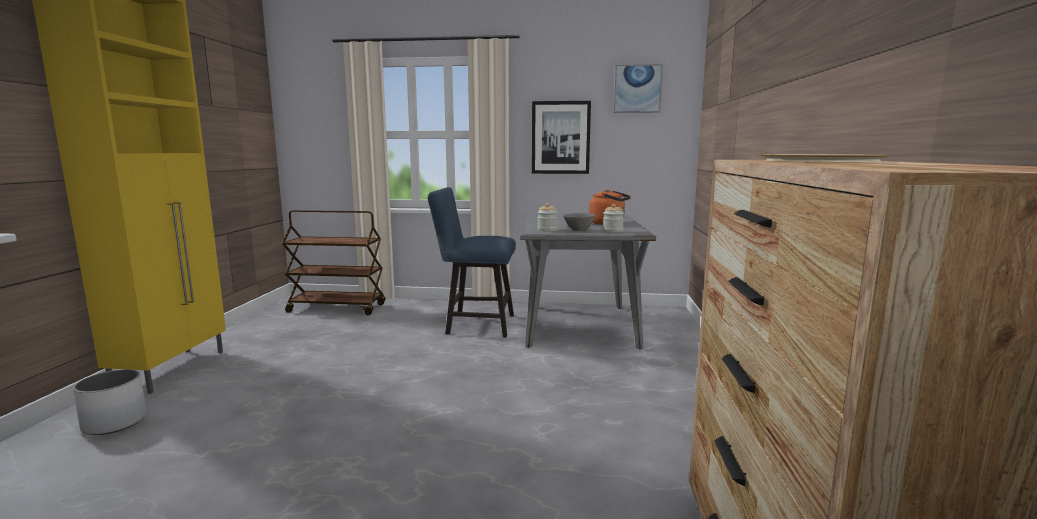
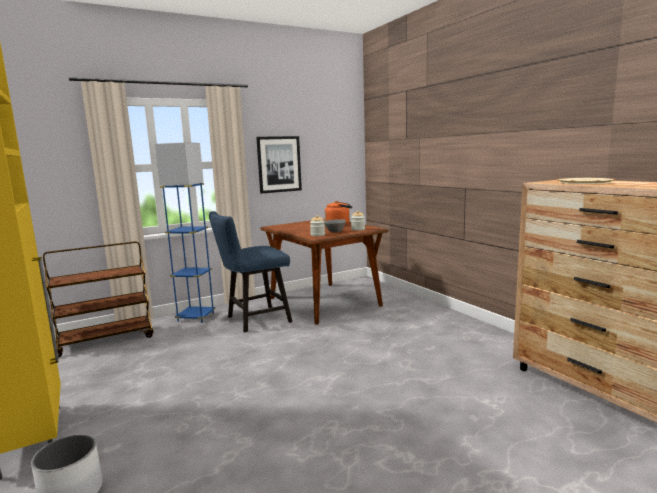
camera: 35 degrees left, 0 degrees up
grey dining table [520,215,656,349] -> brown dining table [261,219,388,324]
picture [614,64,663,113] -> none
none -> blue floor lamp [155,143,216,323]

